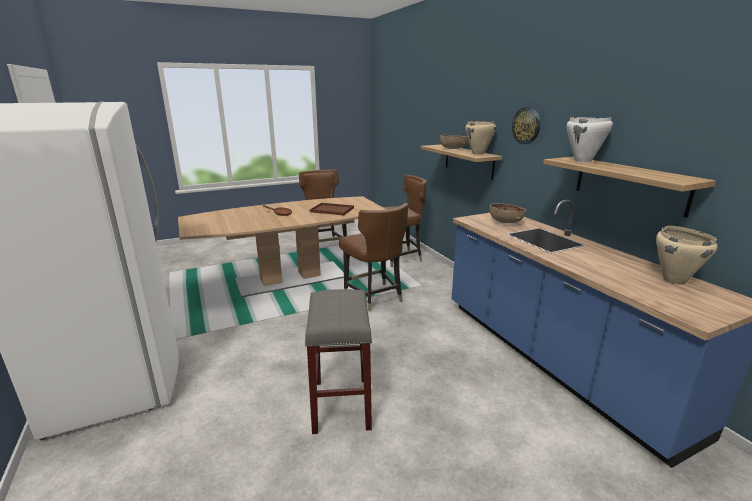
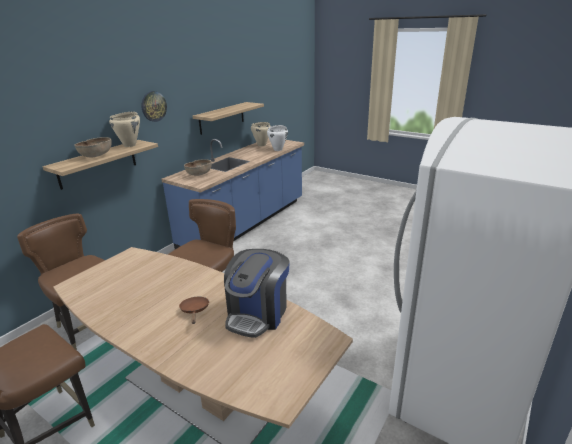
camera: 120 degrees left, 5 degrees up
grey stool [305,289,372,434] -> none
brown tray [310,203,354,215] -> none
white cooking pot [567,117,613,162] -> white cooking pot moved to [267,125,288,151]
none -> coffee machine [224,249,290,338]

